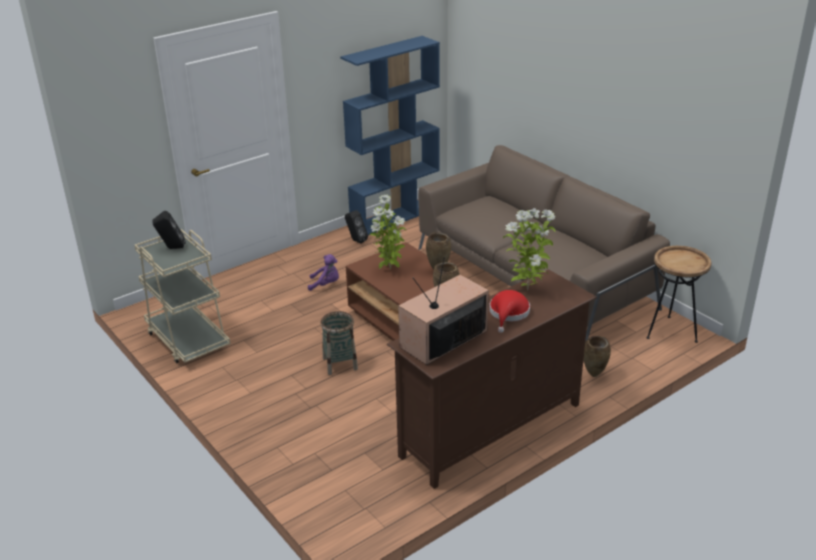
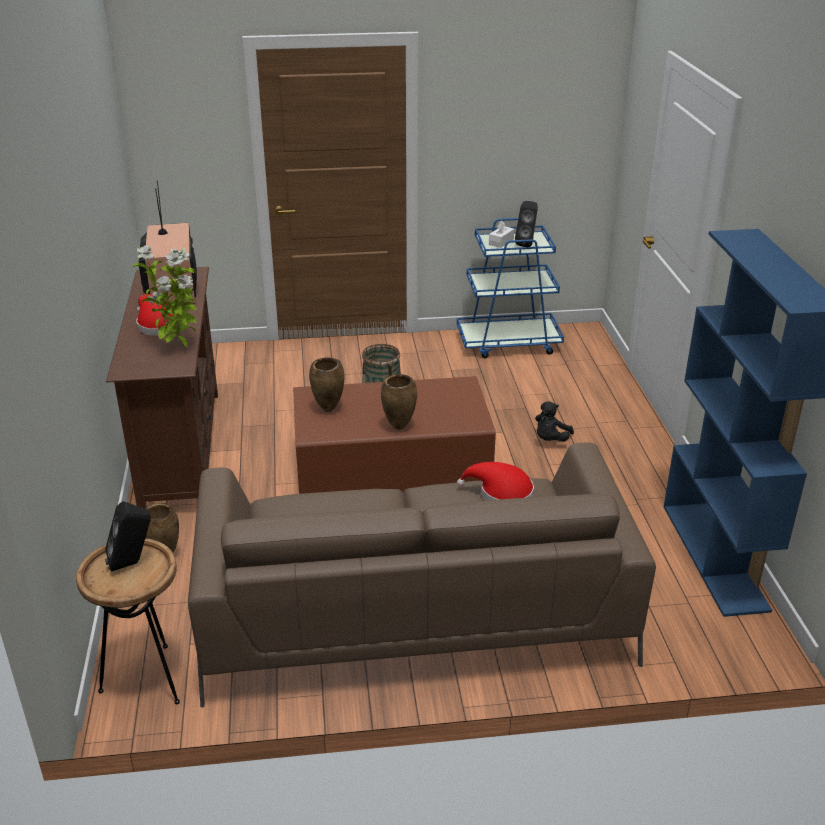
camera: 120 degrees right, 0 degrees up
beige cart [134,229,231,363] -> blue cart [457,218,564,358]
purple plush toy [308,254,339,291] -> black plush toy [535,401,574,442]
black speaker [345,210,368,244] -> black speaker moved to [105,501,151,572]
potted plant [369,195,406,270] -> none
none -> red hat [457,462,534,501]
none -> white tissue box [489,220,514,248]

